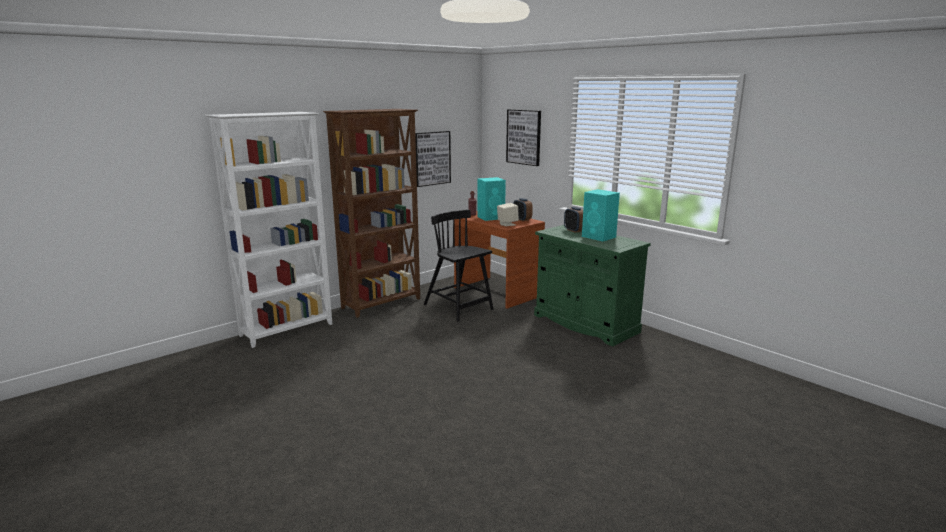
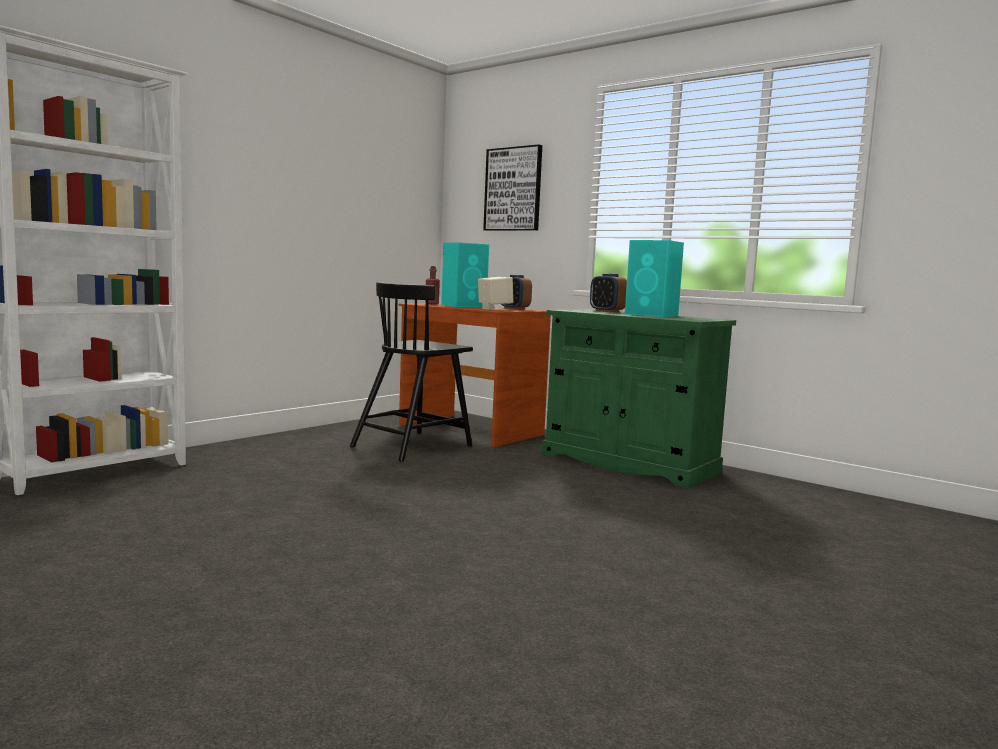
camera: 10 degrees left, 10 degrees down
brown bookcase [323,109,420,318] -> none
picture [415,131,451,187] -> none
black chair [424,210,494,321] -> black chair turned 90 degrees counterclockwise [350,282,473,462]

